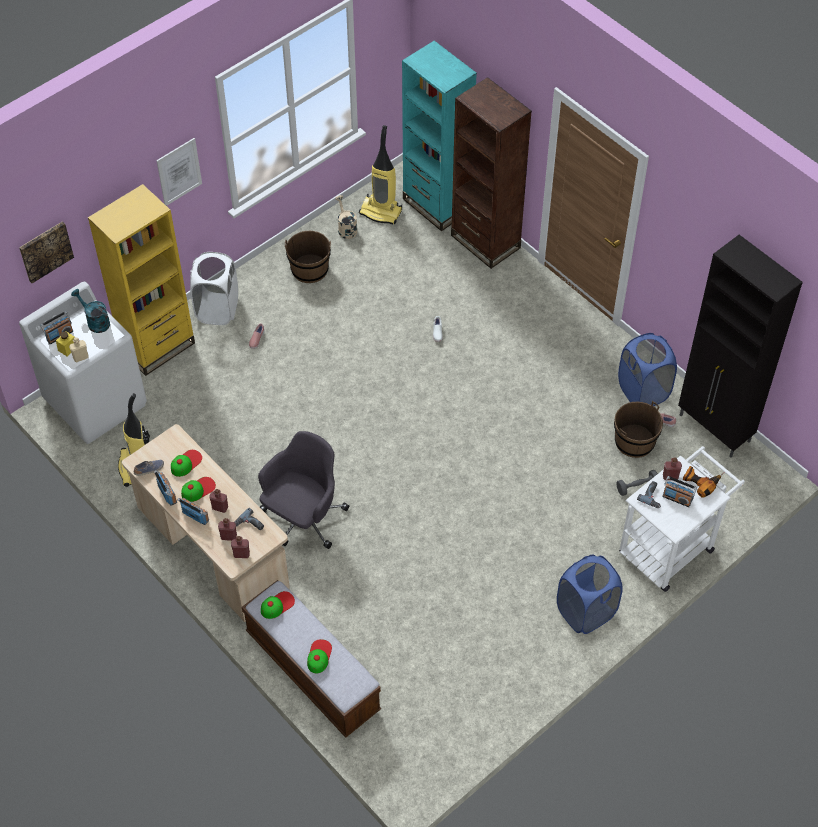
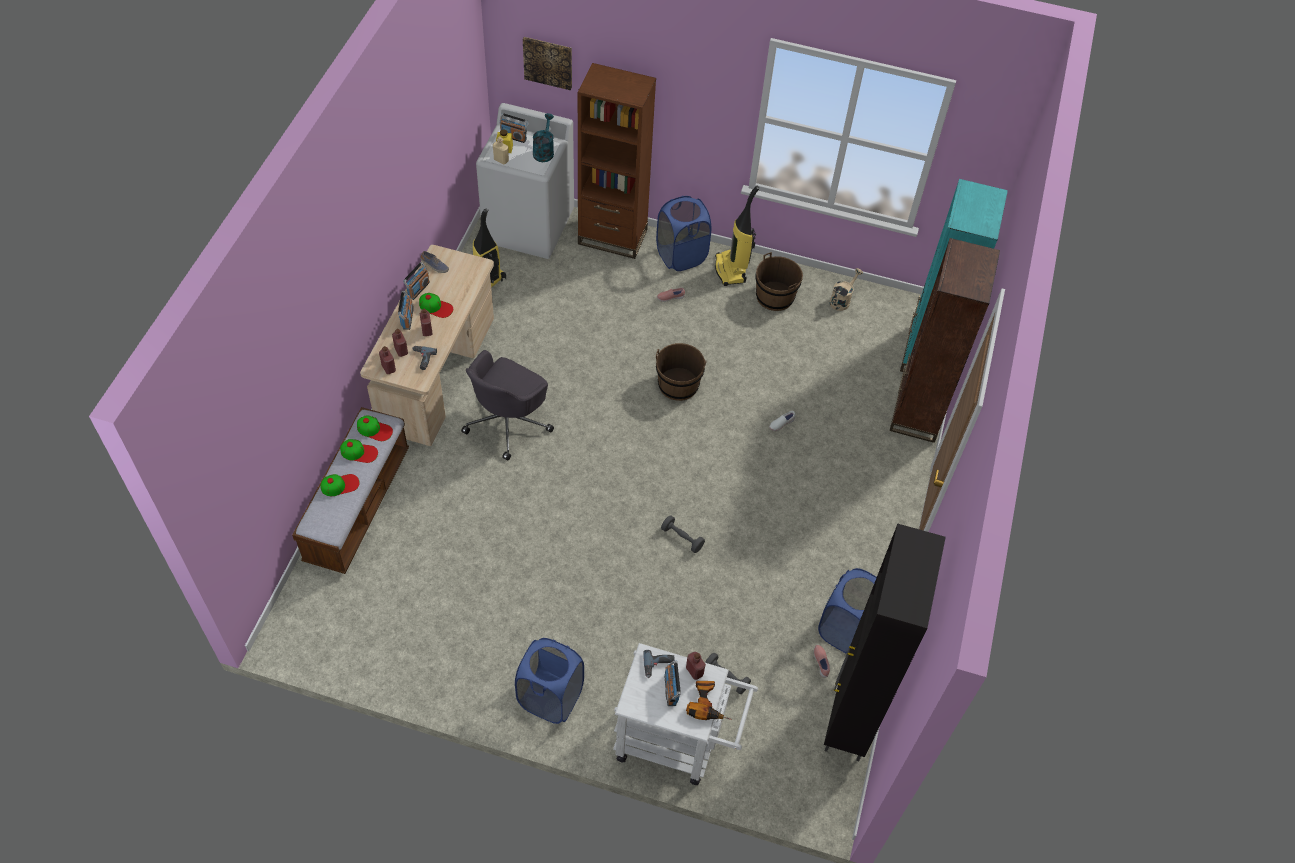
camera: 55 degrees right, 0 degrees up
yellow bookcase [88,184,195,376] -> brown bookcase [578,63,656,259]
picture [156,138,202,206] -> none
cap [171,450,202,477] -> cap moved to [340,439,378,463]
white laundry basket [190,252,238,325] -> blue laundry basket [656,196,711,271]
grey office chair [258,431,349,549] -> grey office chair turned 120 degrees clockwise [461,350,554,461]
vacuum cleaner [359,125,402,224] -> vacuum cleaner moved to [715,186,759,286]
brown bucket [614,401,663,458] -> brown bucket moved to [656,343,707,401]
none -> grey dumbbell [661,515,705,553]

